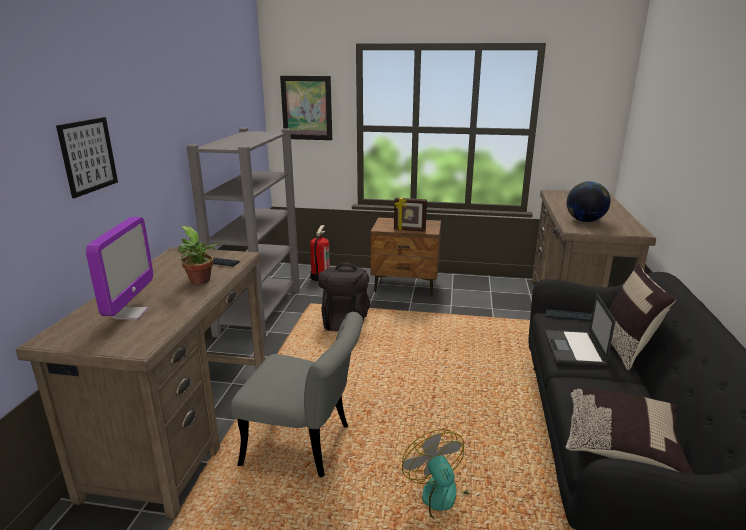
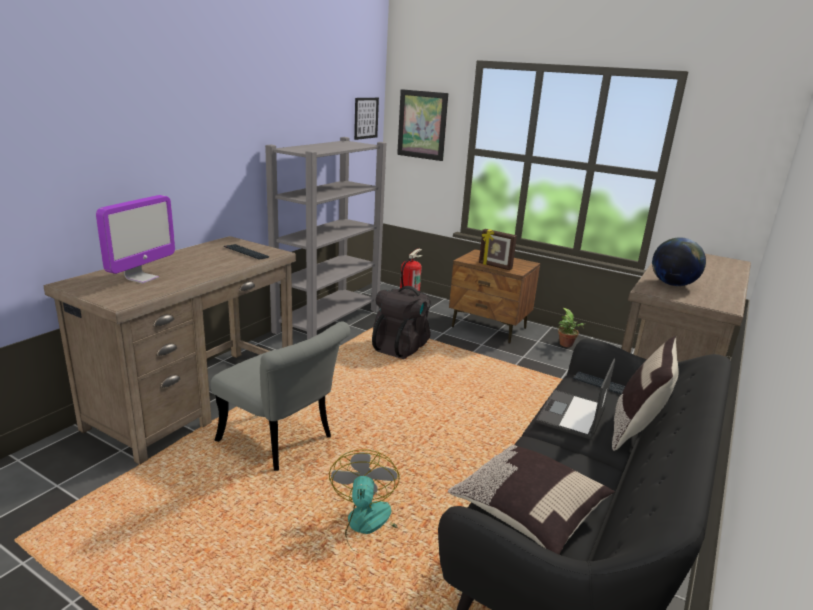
camera: 20 degrees right, 0 degrees up
picture [56,117,118,198] -> picture moved to [354,98,379,140]
potted plant [178,226,222,285] -> potted plant moved to [558,308,586,347]

